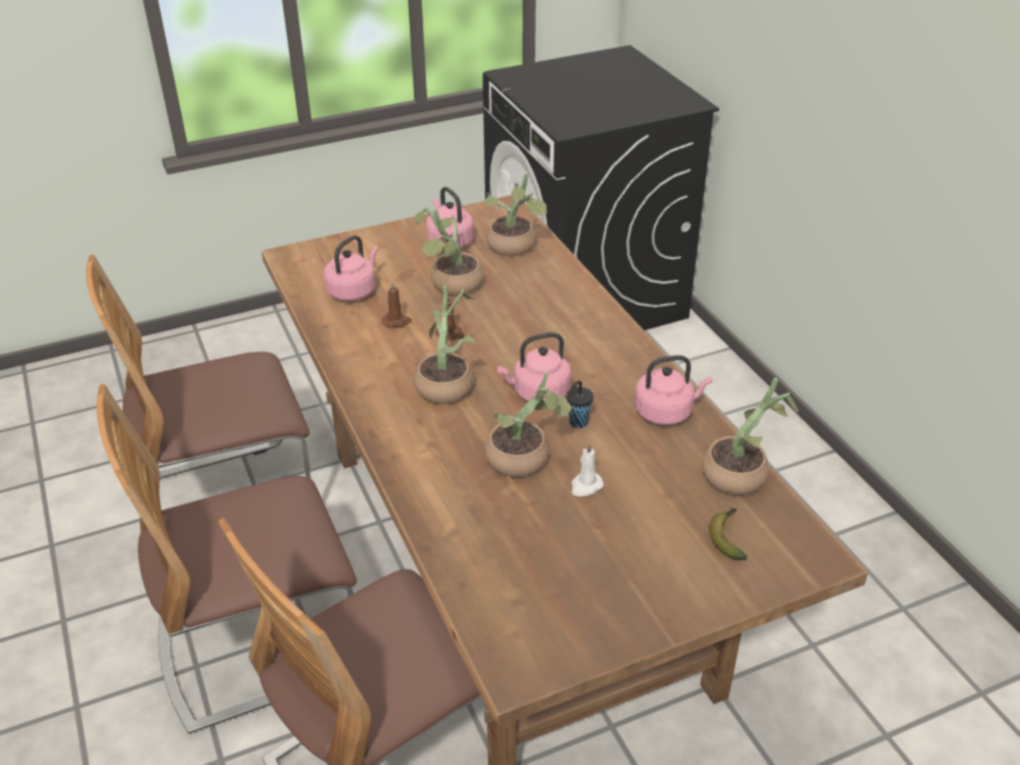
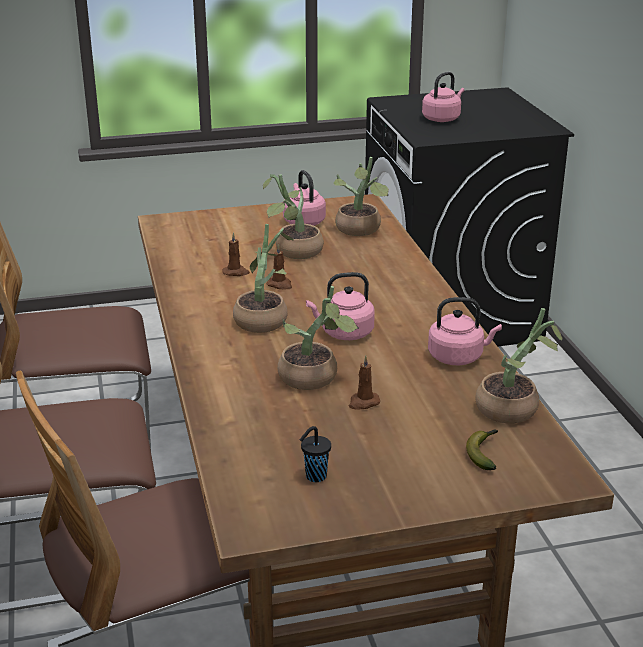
camera: 10 degrees right, 10 degrees down
pink kettle [323,235,378,301] -> pink kettle moved to [422,72,464,122]
black cup [566,381,594,428] -> black cup moved to [300,426,331,482]
white candle [571,442,604,496] -> brown candle [349,355,380,410]

